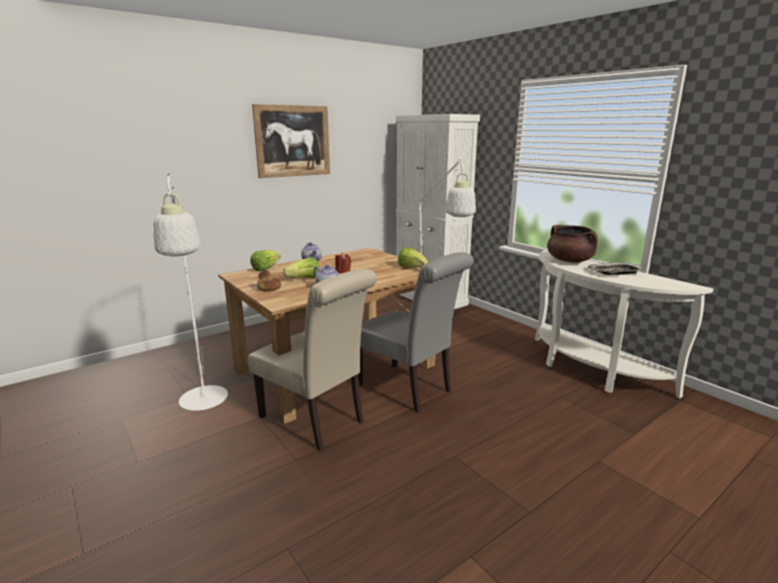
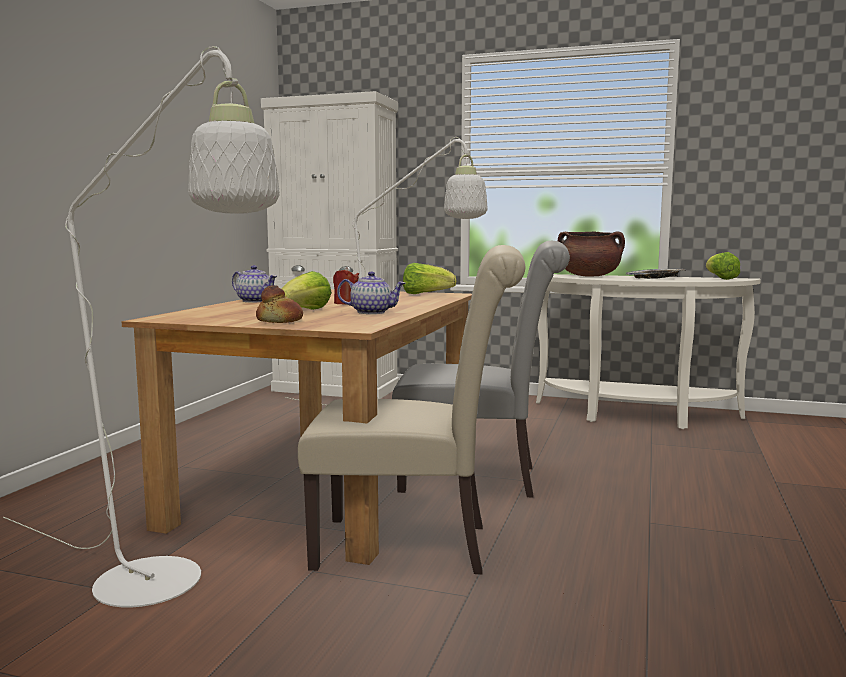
camera: 35 degrees left, 10 degrees down
lettuce [250,250,281,271] -> lettuce moved to [706,252,740,280]
picture [252,104,330,178] -> none

